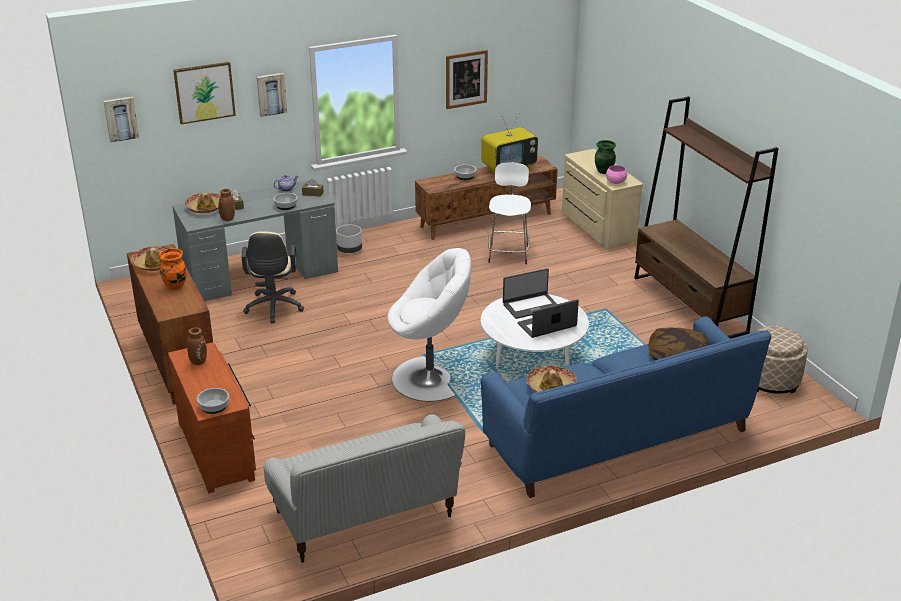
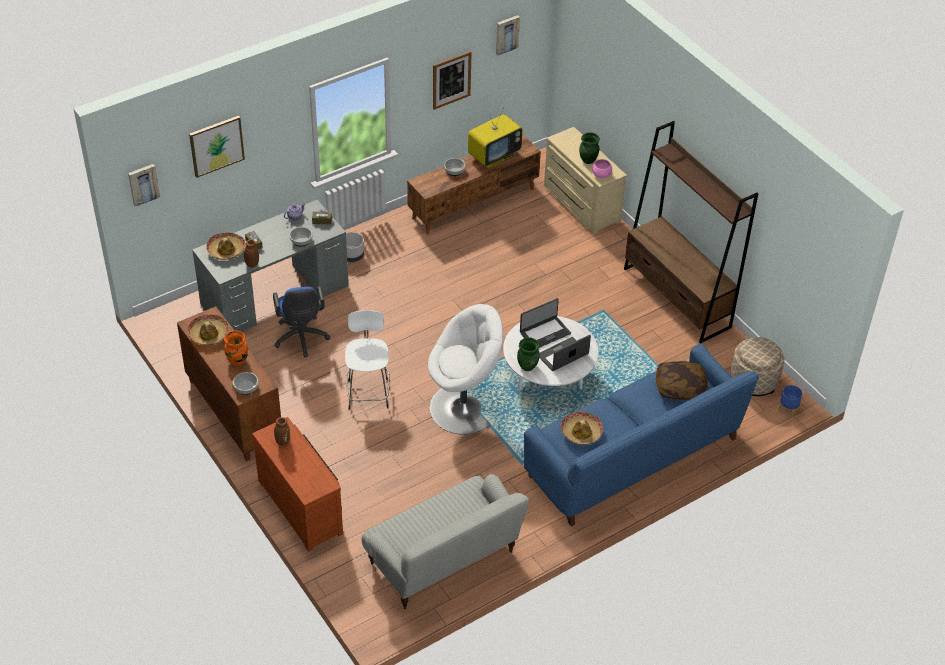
camera: 10 degrees left, 15 degrees up
bowl [197,388,229,414] -> bowl moved to [233,372,258,395]
beige office chair [241,231,304,323] -> blue office chair [273,286,330,357]
picture [257,73,287,117] -> picture moved to [496,15,520,55]
white stool [488,163,531,264] -> white stool moved to [345,310,390,410]
none -> green vase [517,337,540,371]
none -> blue planter [779,385,802,417]

